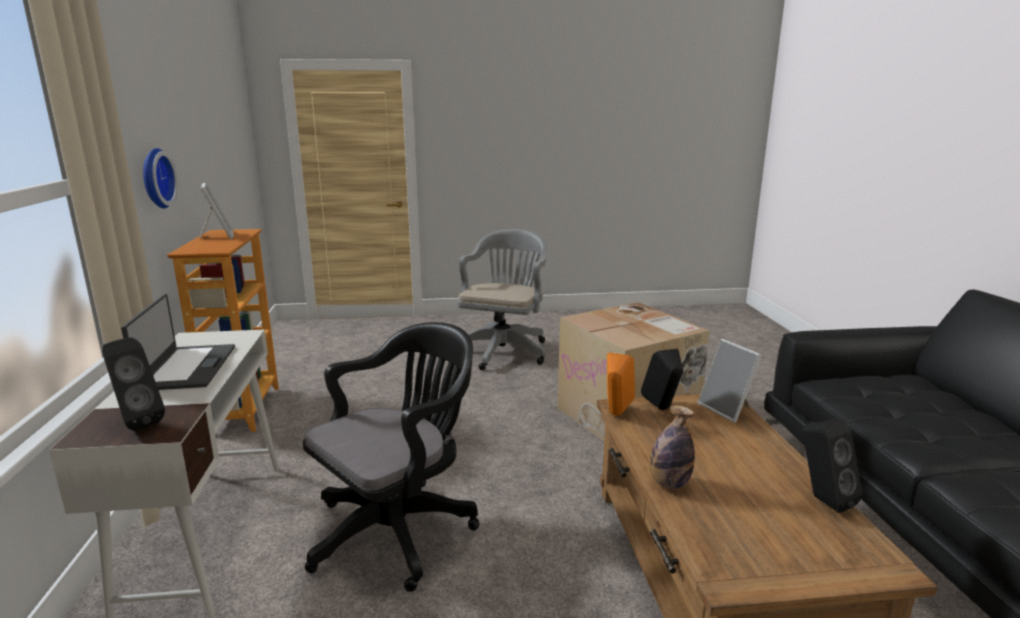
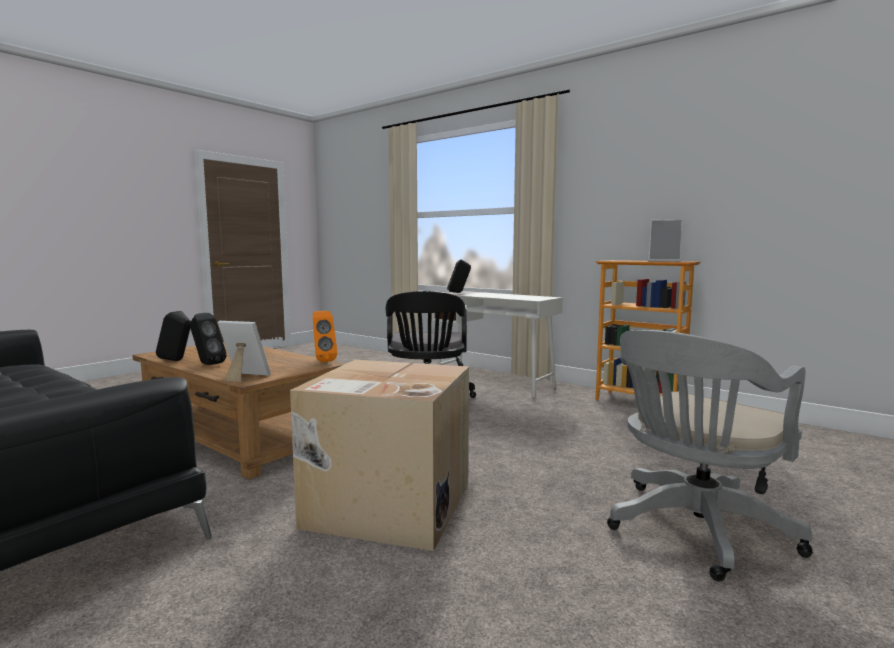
camera: 135 degrees right, 10 degrees down
laptop [121,294,235,390] -> none
wall clock [143,148,178,208] -> none
grey office chair [456,229,547,370] -> grey office chair turned 75 degrees clockwise [607,330,813,582]
black speaker [641,349,683,410] -> black speaker moved to [190,313,227,365]
bottle [650,405,695,489] -> none

